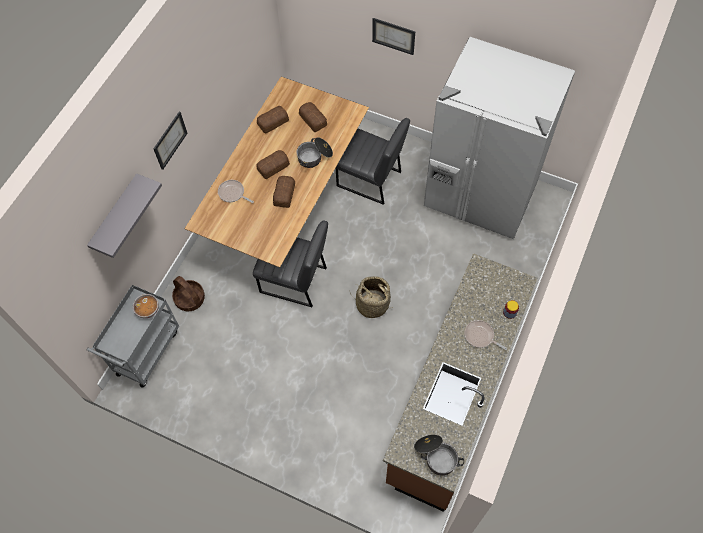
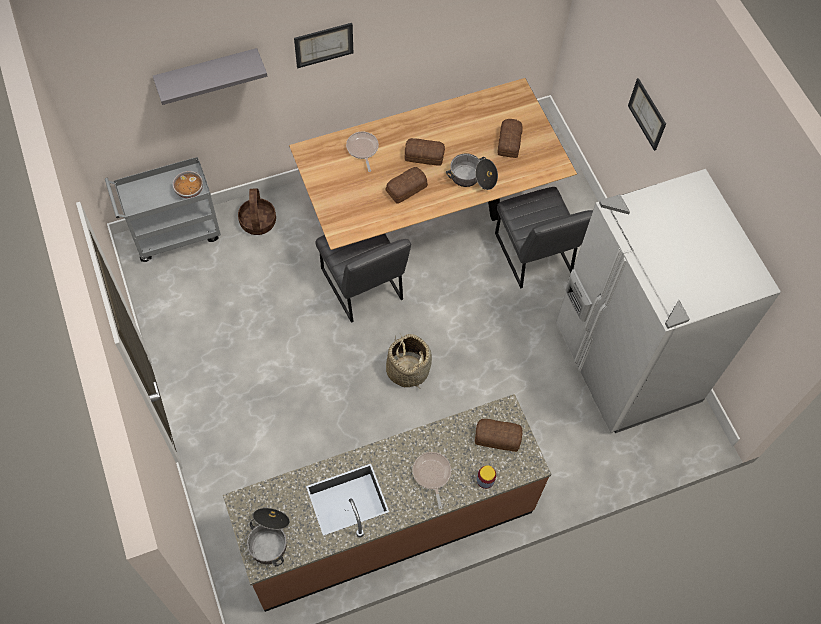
camera: 40 degrees right, 0 degrees up
bread [257,106,289,134] -> bread moved to [475,419,523,452]

